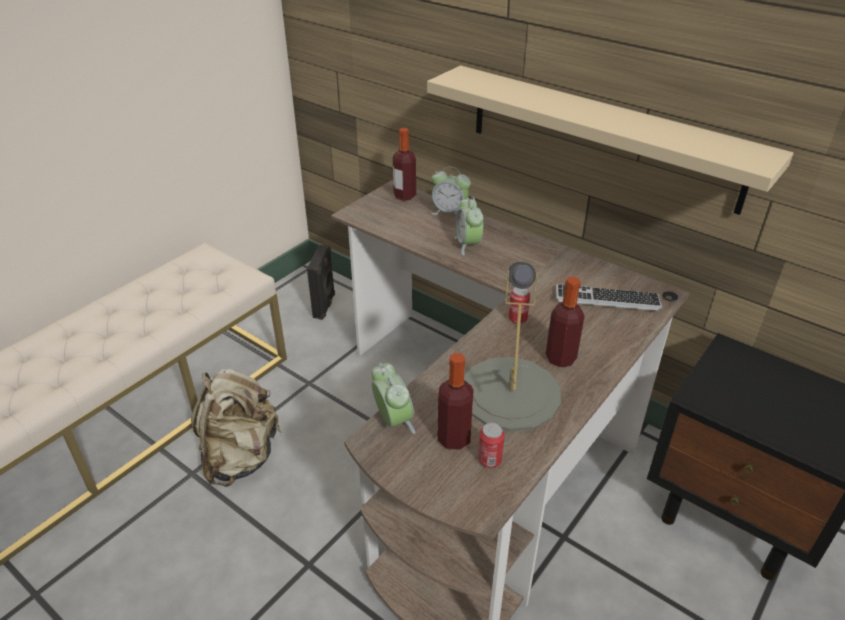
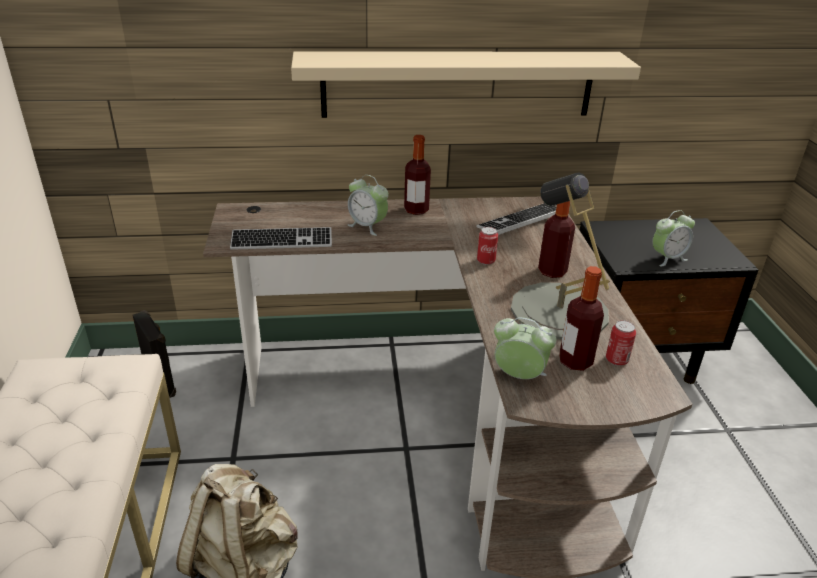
camera: 45 degrees left, 5 degrees down
bottle [393,128,416,201] -> bottle moved to [404,135,431,215]
alarm clock [431,167,471,217] -> alarm clock moved to [652,210,695,266]
none -> keyboard [230,227,332,250]

